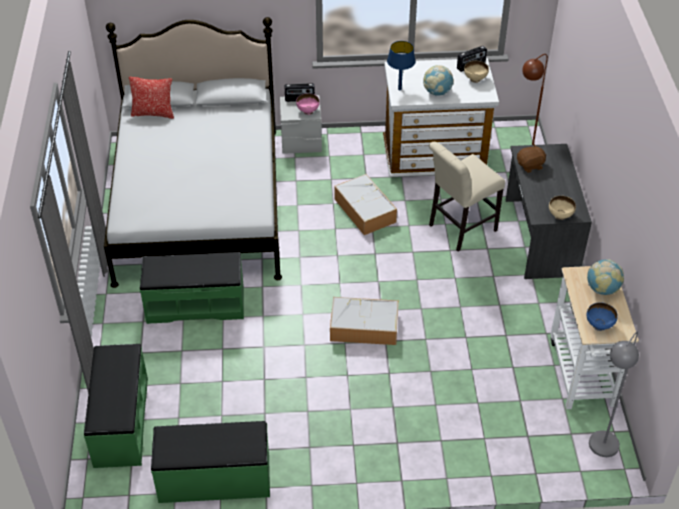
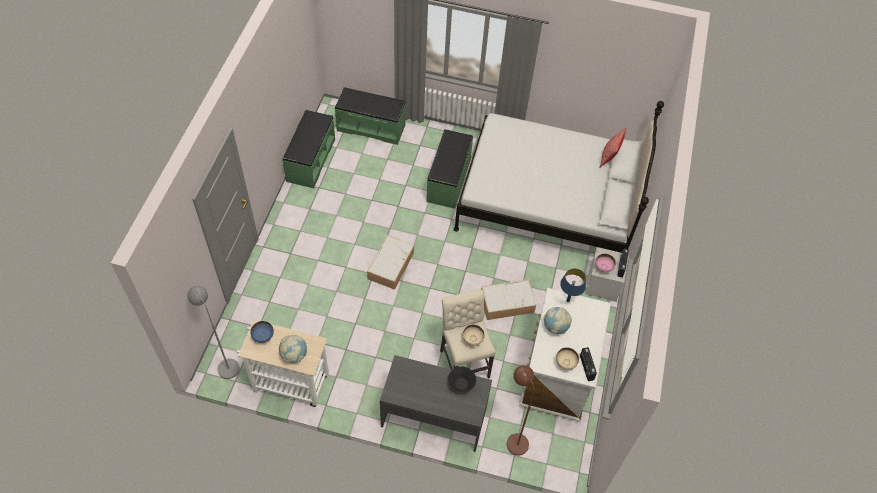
camera: 105 degrees right, 10 degrees up
brown plush toy [517,144,546,173] -> black bowl [448,367,476,392]
beige bowl [549,196,576,220] -> beige bowl moved to [463,325,485,346]

